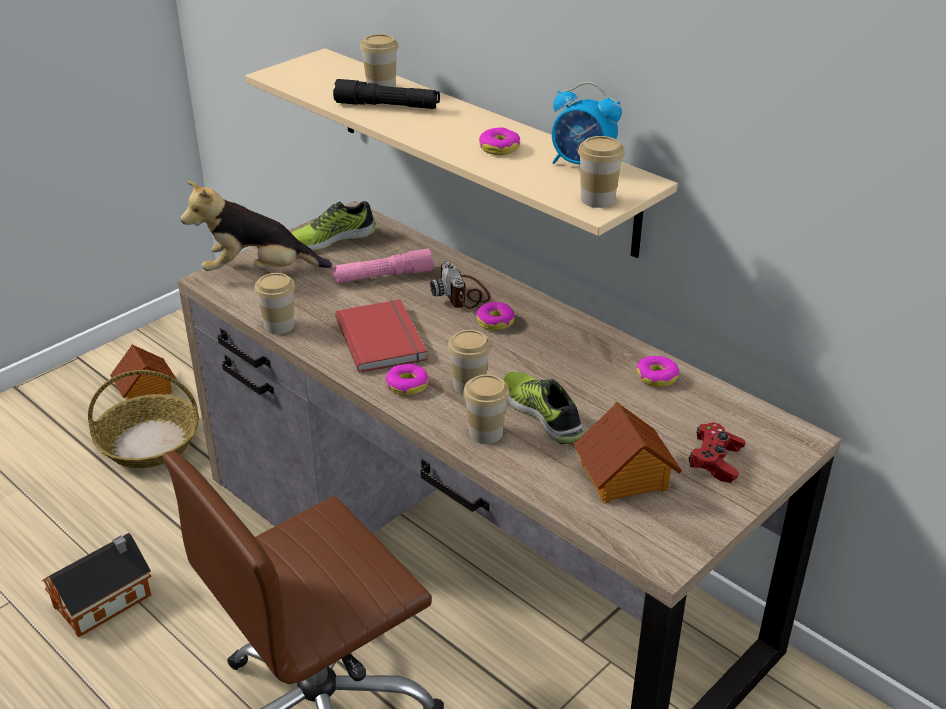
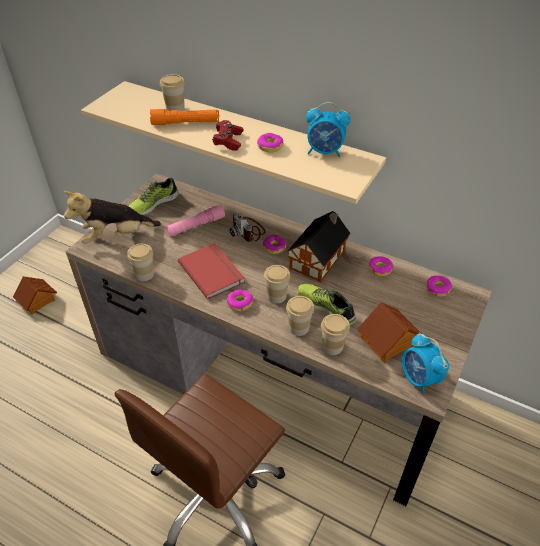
camera: 15 degrees left, 10 degrees up
toy house [42,533,151,637] -> toy house moved to [287,211,351,282]
basket [88,370,199,468] -> none
black flashlight [333,79,440,109] -> orange flashlight [150,109,219,125]
cup [578,136,625,208] -> cup moved to [321,314,350,355]
red game controller [689,423,745,483] -> red game controller moved to [212,120,244,150]
none -> alarm clock [402,332,449,394]
none -> donut [426,275,452,297]

